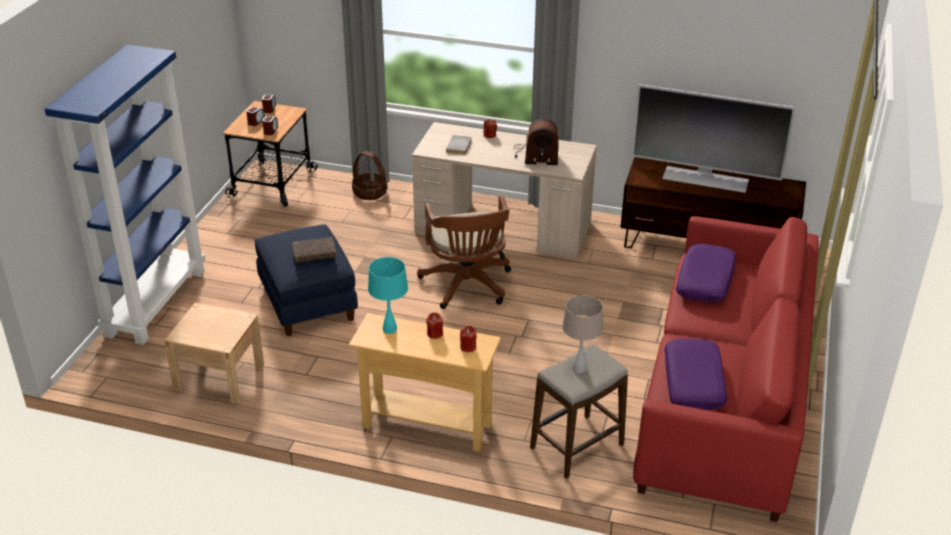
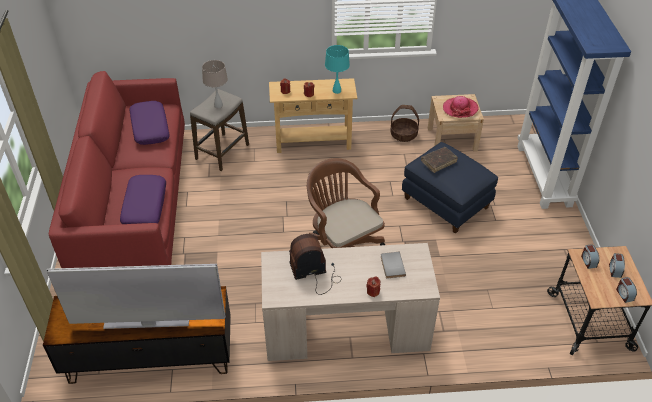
camera: 160 degrees right, 10 degrees up
basket [352,151,387,200] -> basket moved to [390,105,419,142]
none -> hat [443,96,479,118]

